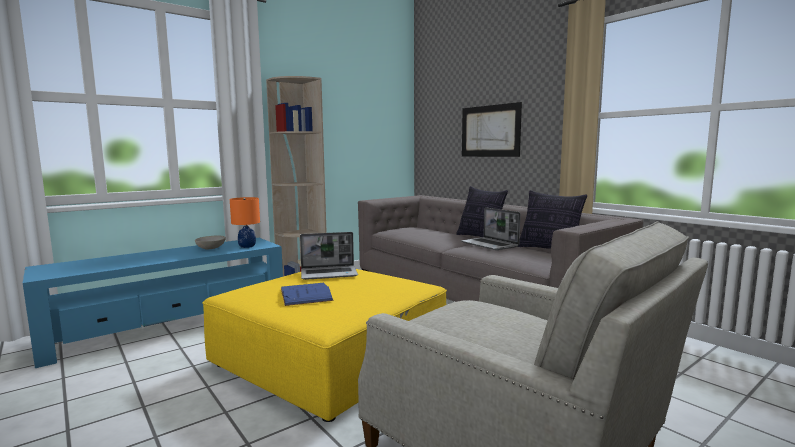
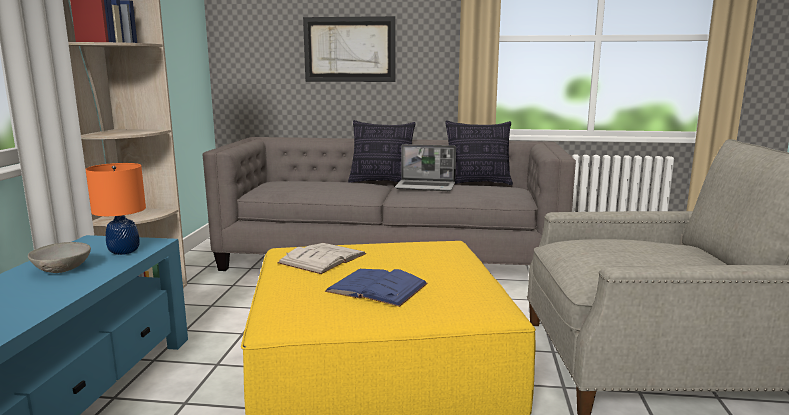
camera: 45 degrees left, 5 degrees up
laptop [300,232,358,280] -> white book [277,243,366,274]

